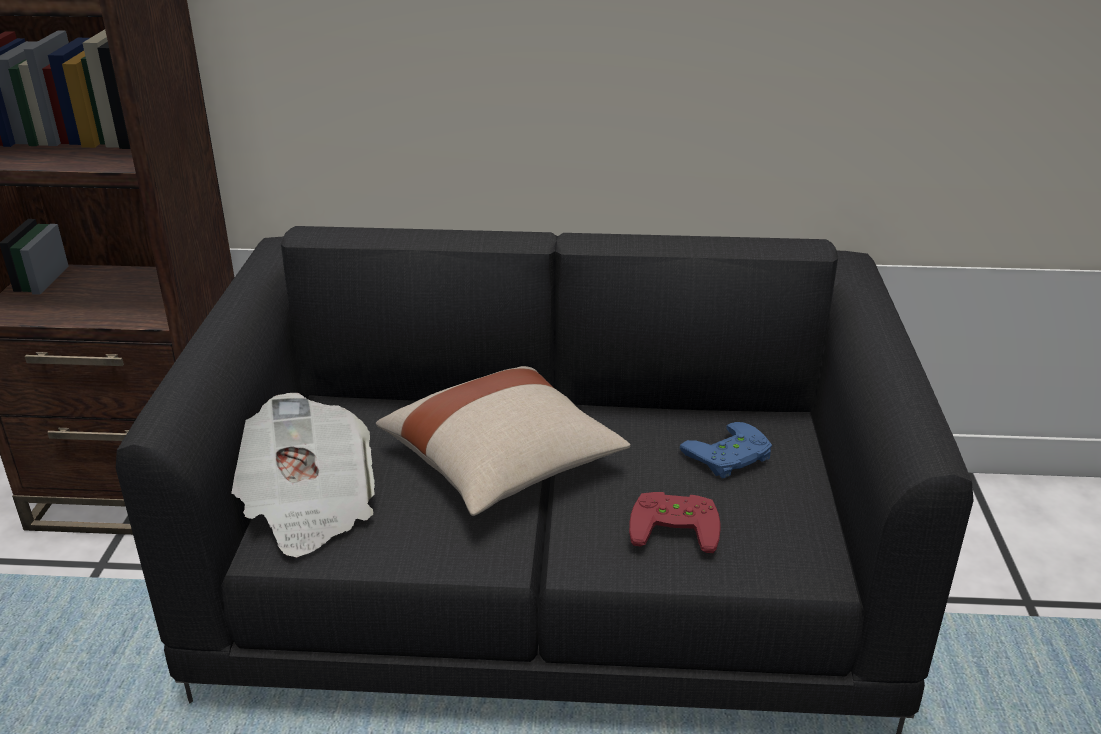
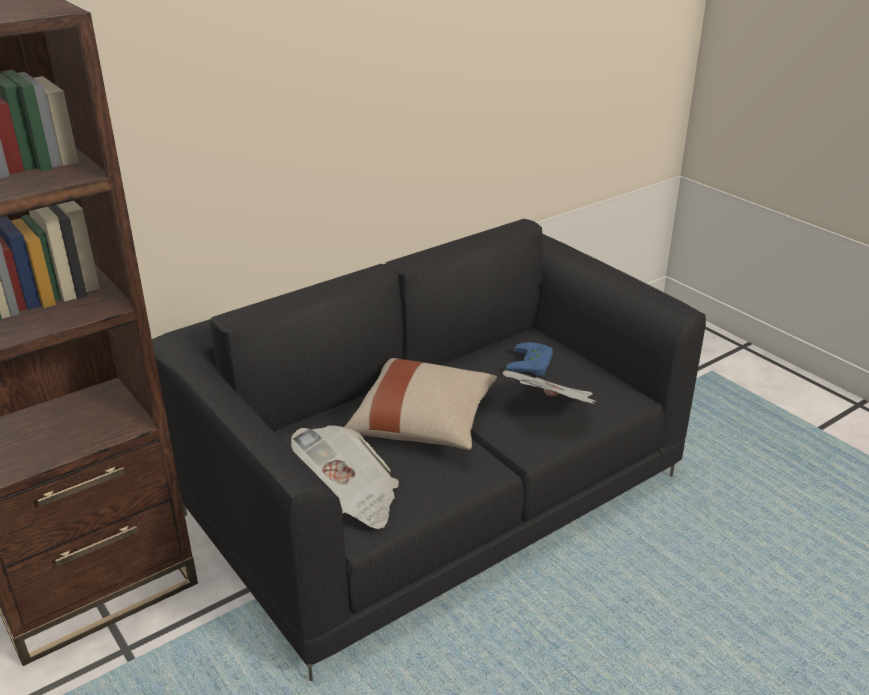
camera: 40 degrees left, 0 degrees up
red game controller [629,492,720,553] -> newspaper [503,370,596,404]

